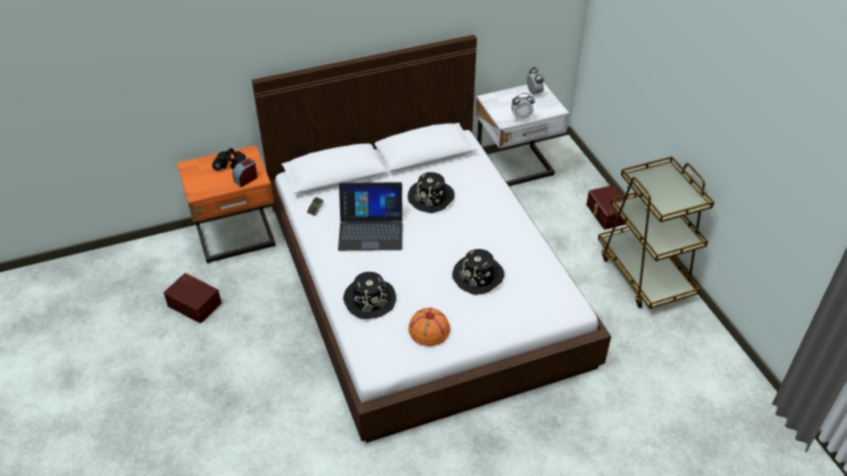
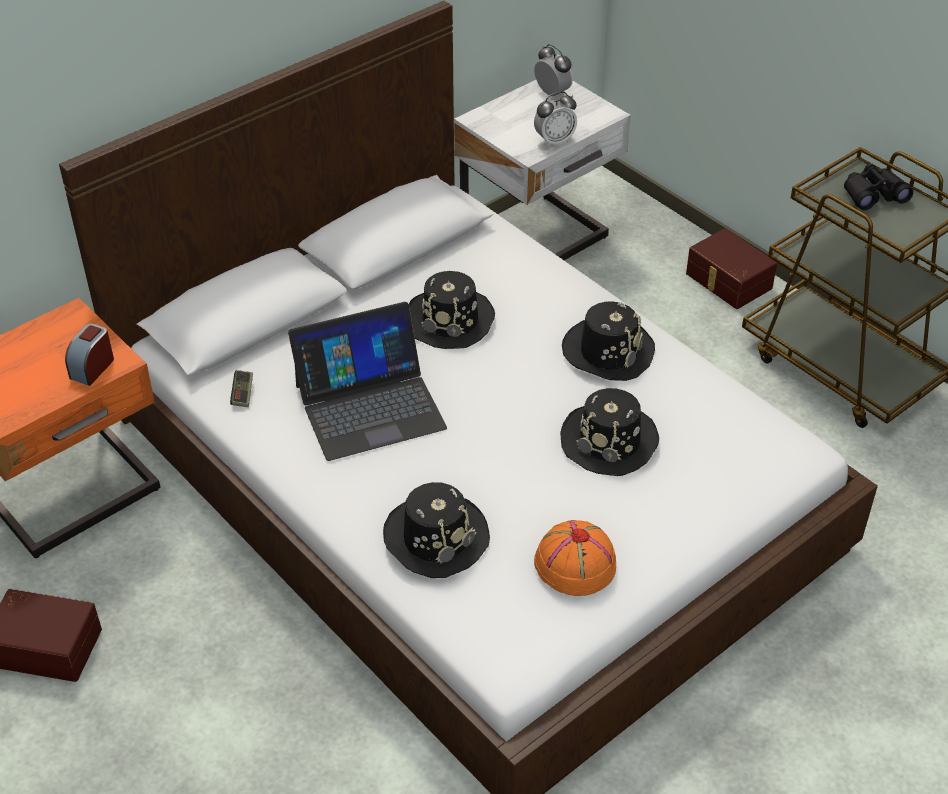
camera: 20 degrees left, 0 degrees up
black binoculars [212,148,246,171] -> black binoculars moved to [844,164,913,210]
none -> black hat [562,301,655,381]

